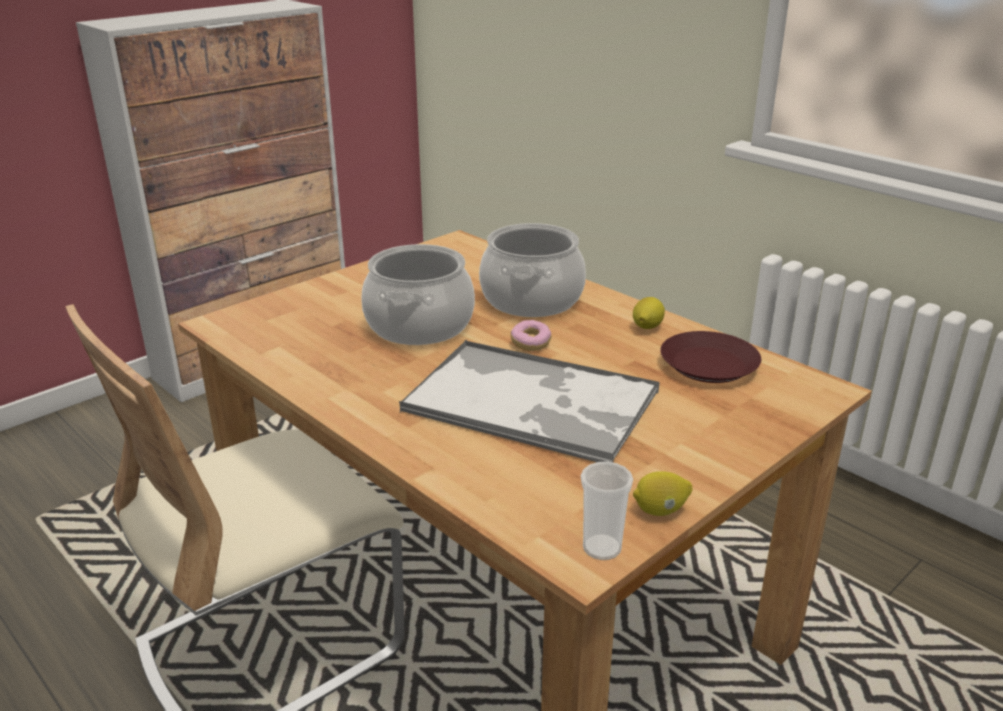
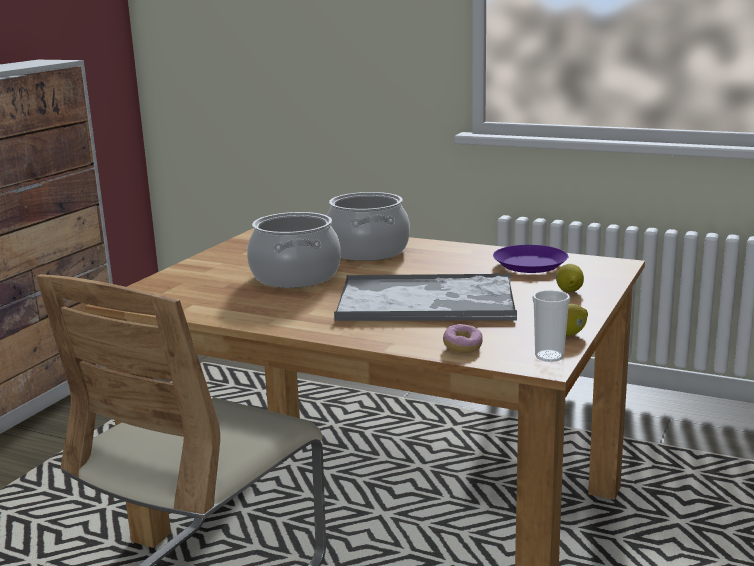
camera: 20 degrees left, 10 degrees down
donut [511,320,551,351] -> donut moved to [443,324,483,353]
lemon [633,297,665,329] -> lemon moved to [556,264,584,292]
brown plate [660,331,761,383] -> purple plate [493,245,568,273]

